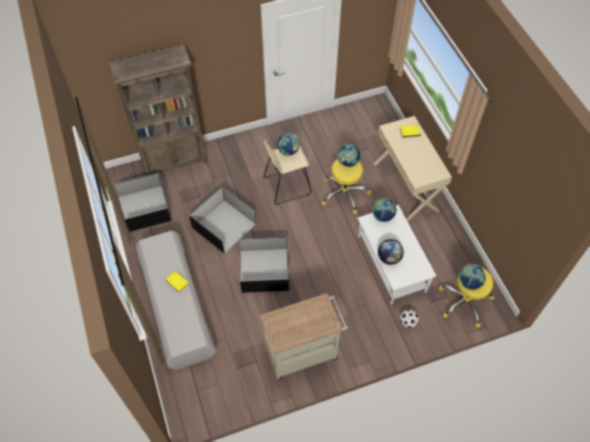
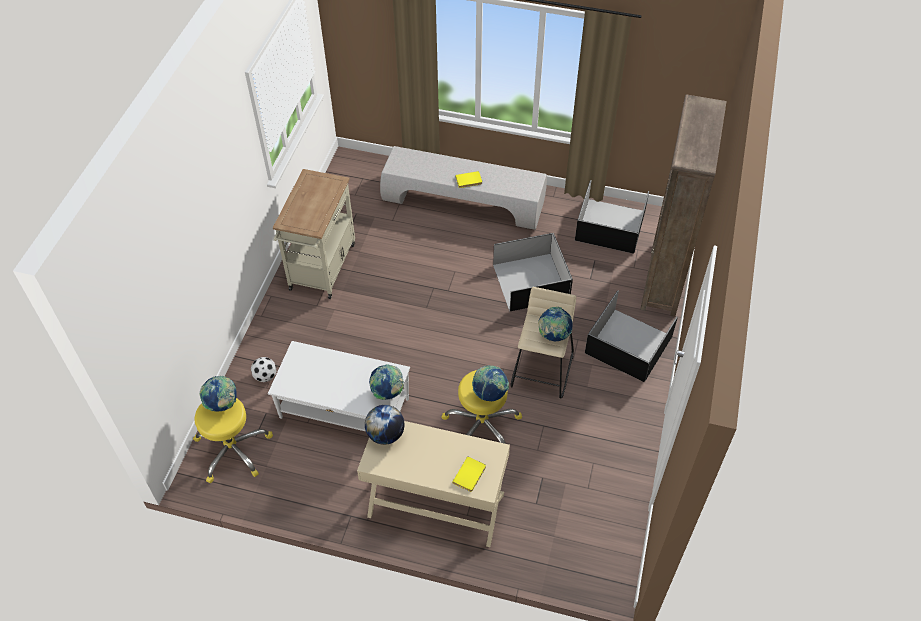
camera: 125 degrees right, 5 degrees down
black storage box [240,236,290,293] -> black storage box moved to [585,290,678,382]
globe [378,239,404,265] -> globe moved to [365,405,404,445]

